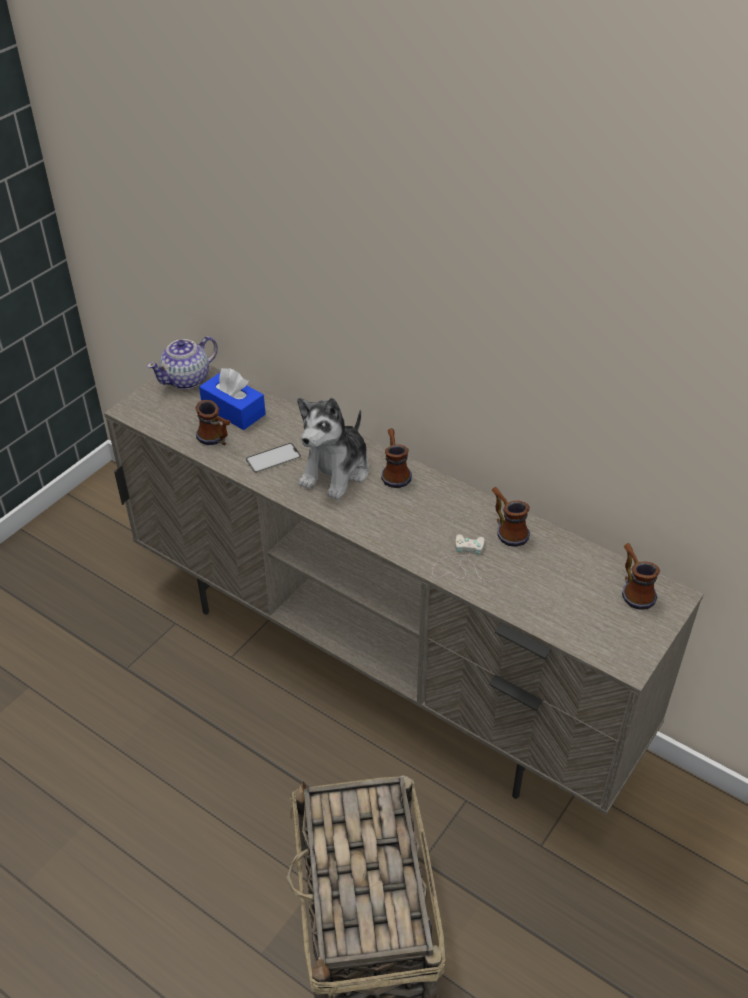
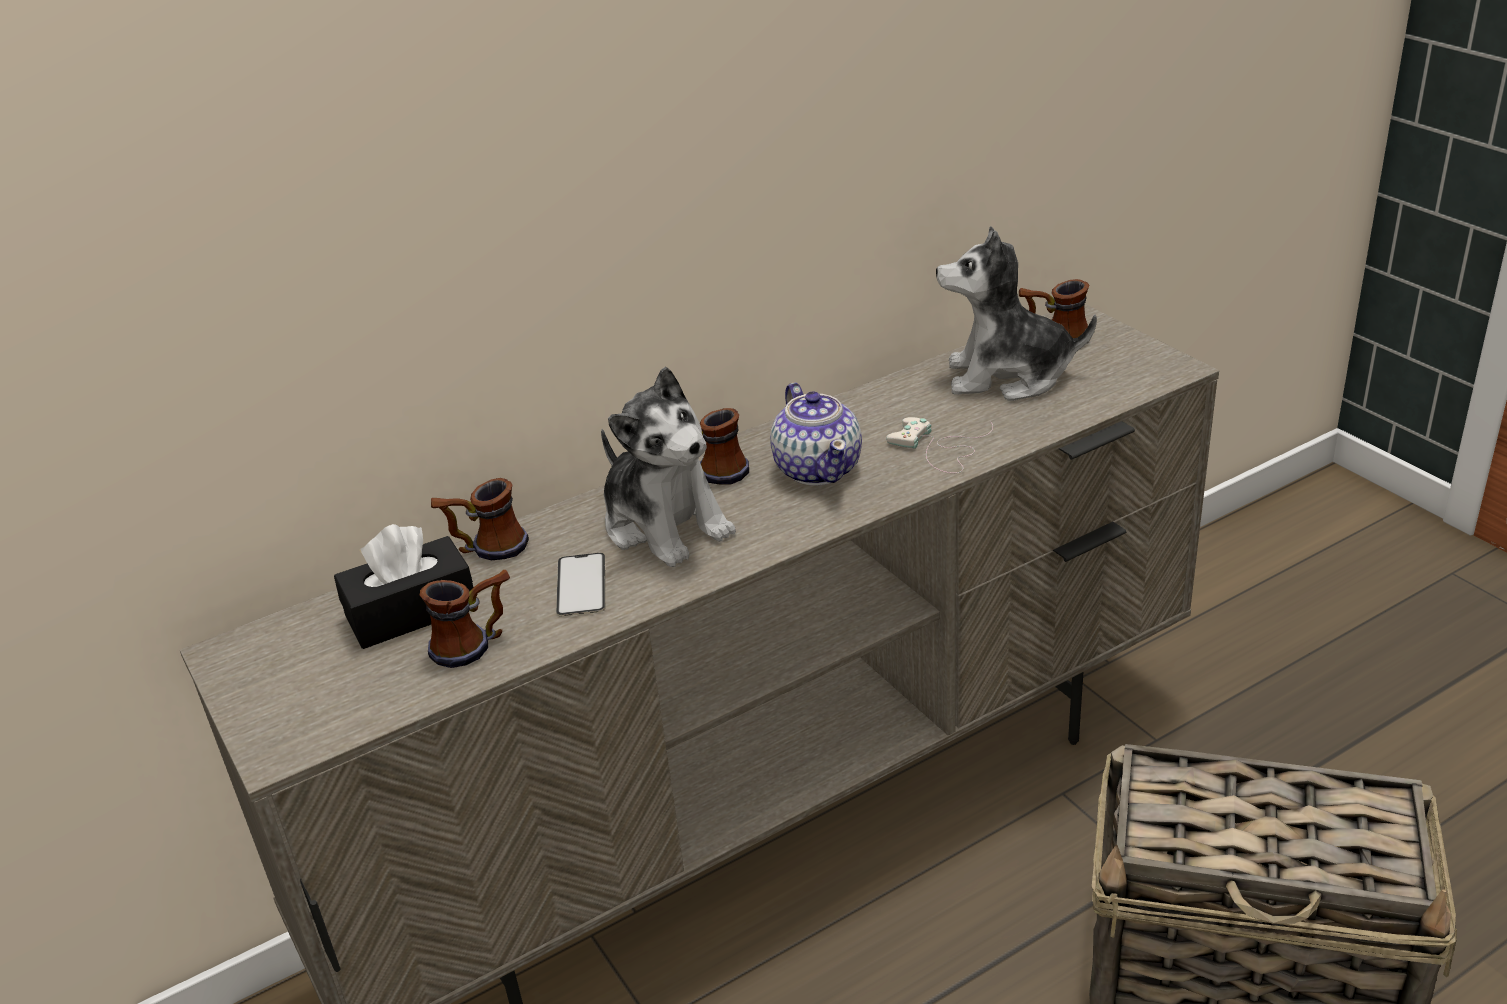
camera: 65 degrees left, 10 degrees down
teapot [147,336,218,389] -> teapot moved to [770,383,862,485]
blue tissue box [199,368,266,430] -> black tissue box [334,524,473,649]
mug [492,487,530,547] -> mug moved to [431,478,529,560]
none -> plush toy [936,226,1097,401]

